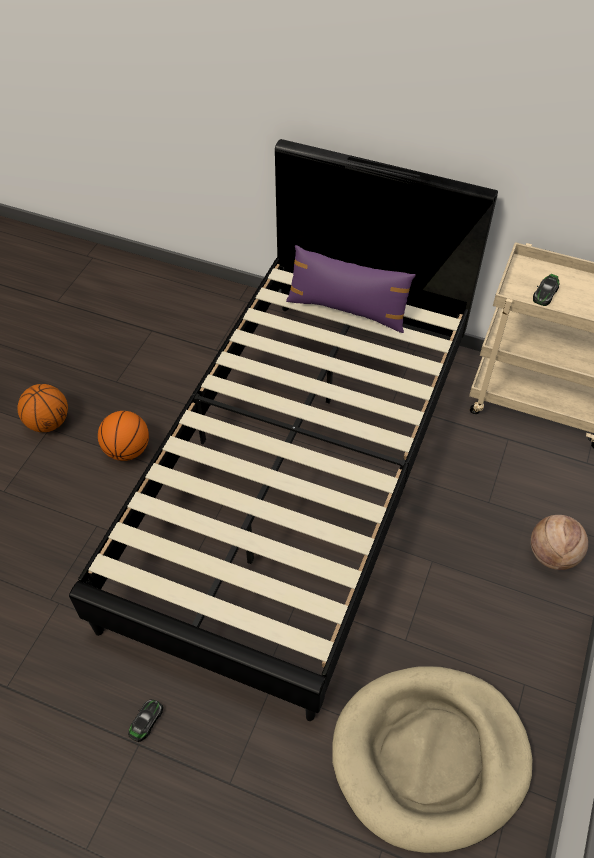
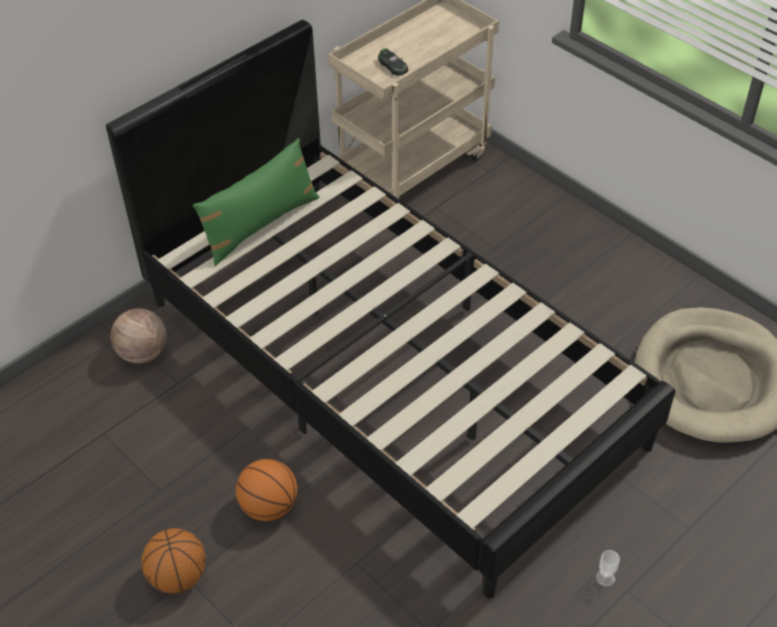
camera: 65 degrees left, 5 degrees down
toy car [128,699,163,742] -> cup [596,550,620,587]
purple pillow [286,245,416,333] -> green pillow [193,138,319,266]
basketball [531,515,588,570] -> basketball moved to [110,308,167,363]

